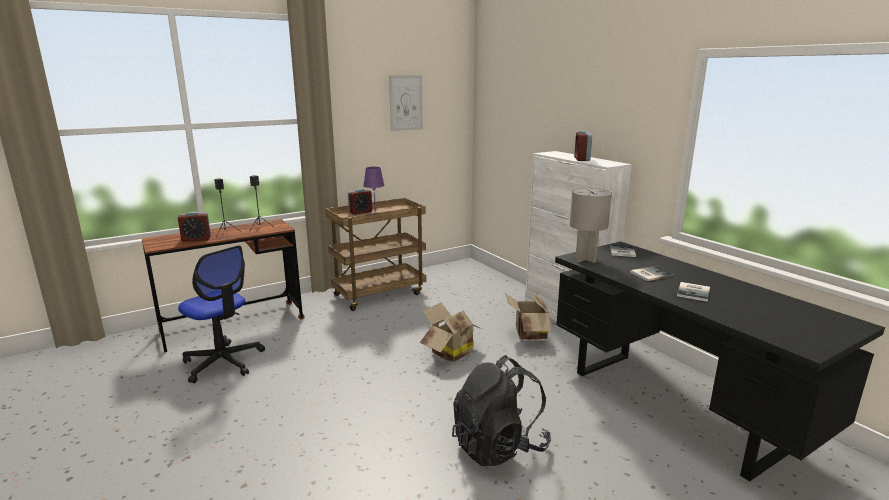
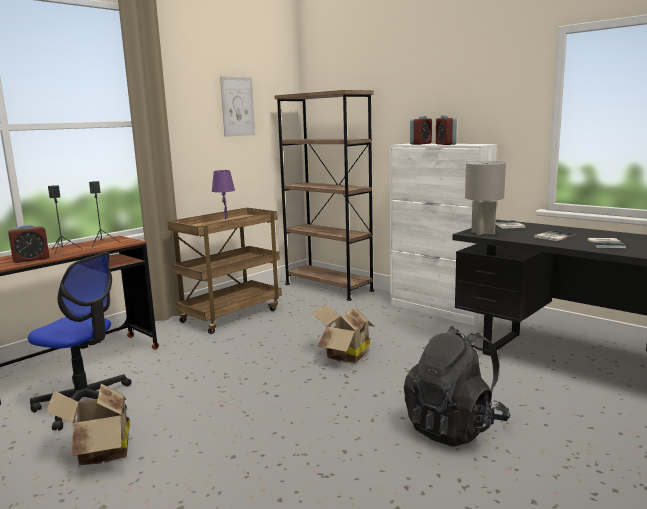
camera: 15 degrees left, 5 degrees down
alarm clock [348,189,372,215] -> alarm clock moved to [410,116,432,145]
cardboard box [505,293,552,340] -> cardboard box moved to [46,384,130,465]
none -> brown bookcase [274,90,374,301]

